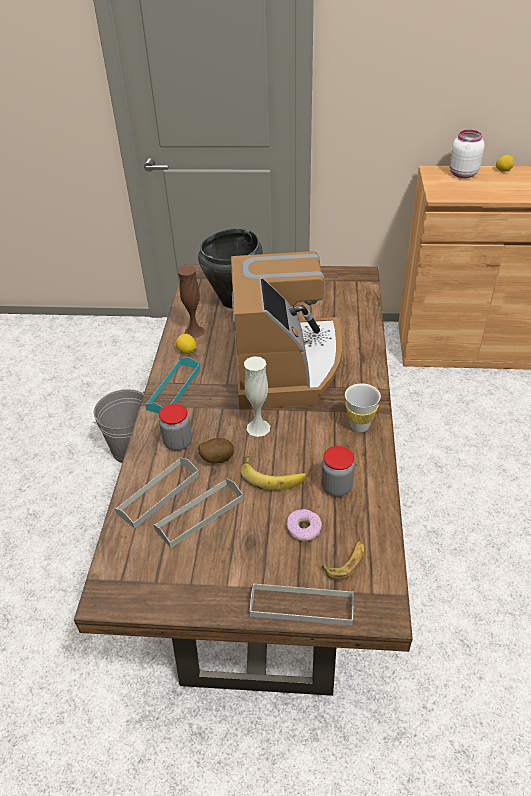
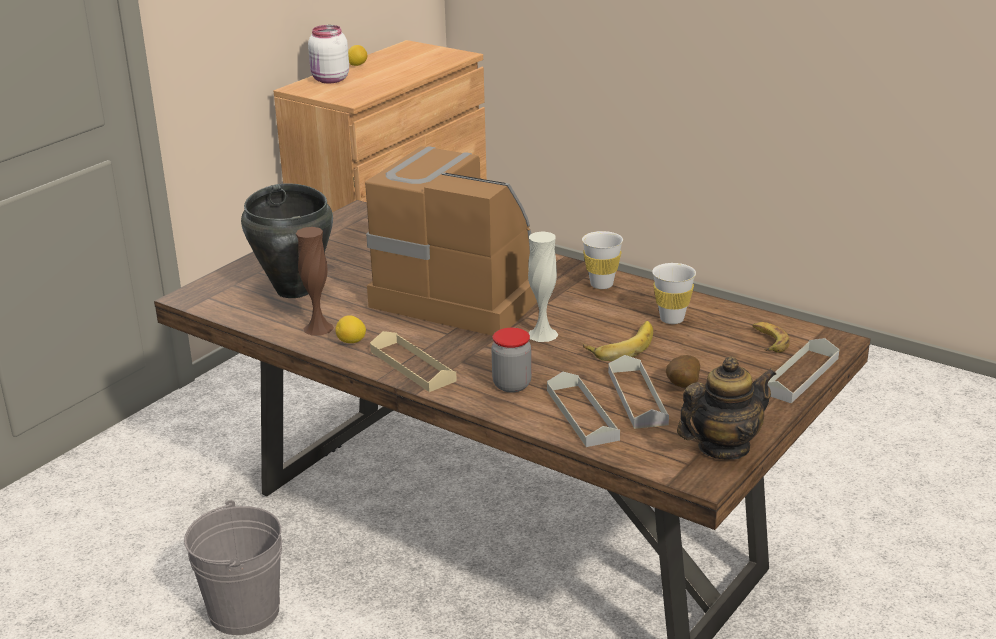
camera: 60 degrees left, 15 degrees down
turquoise tray [145,357,200,413] -> beige tray [370,331,457,392]
potato [198,438,234,463] -> potato moved to [666,355,700,388]
donut [287,509,322,541] -> none
jar [321,446,355,497] -> white cup [652,263,696,324]
none -> teapot [677,357,776,459]

